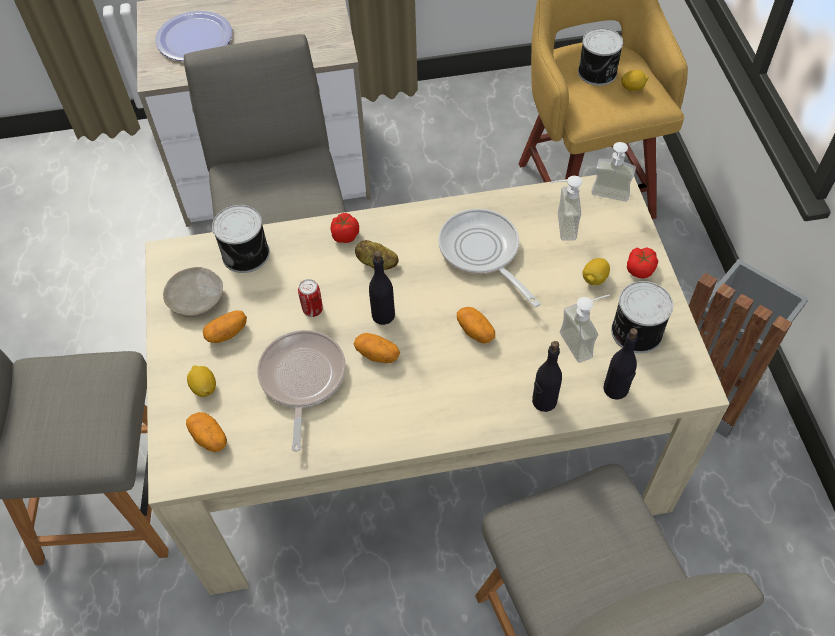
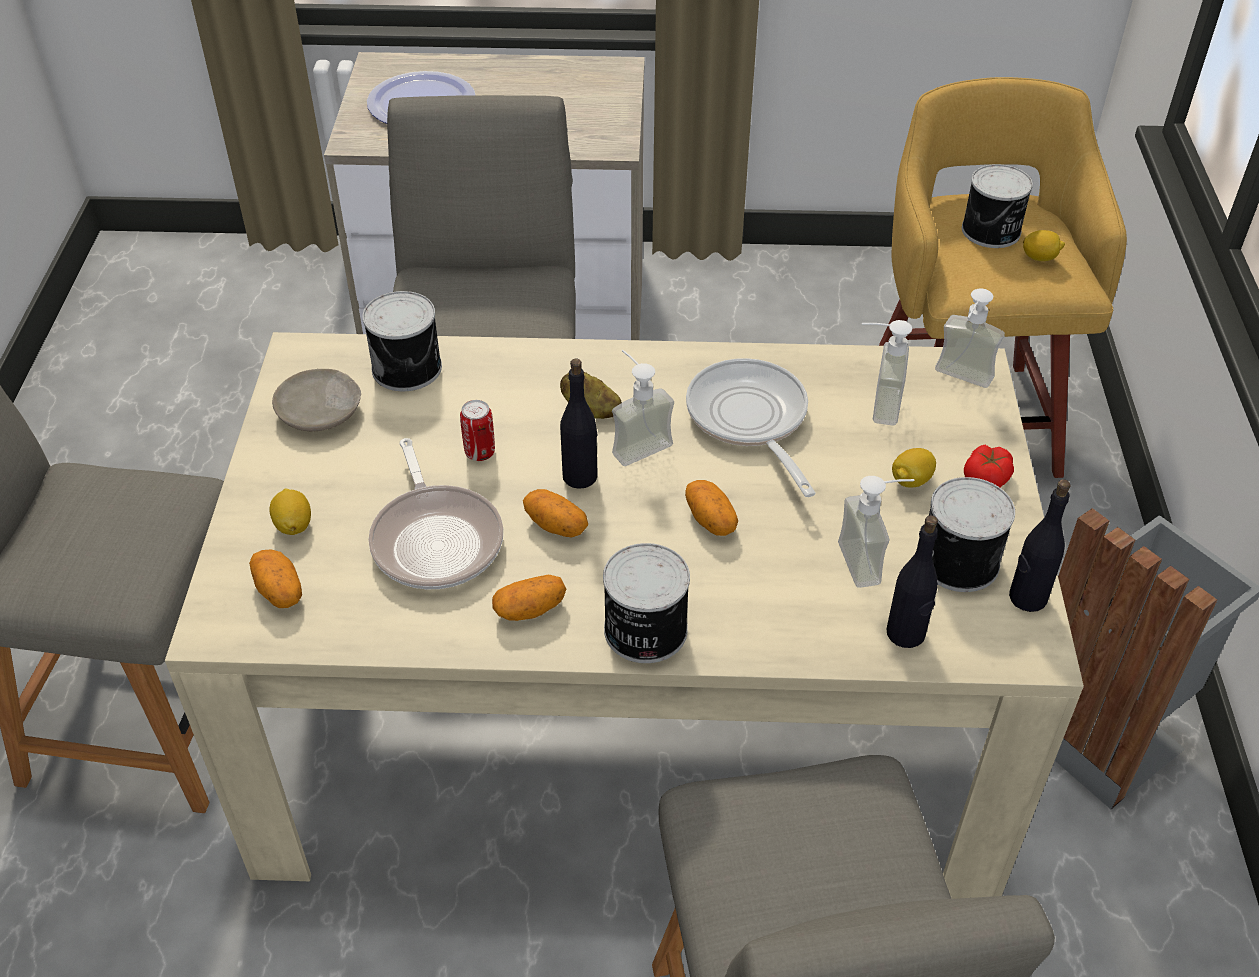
camera: 10 degrees right, 10 degrees down
potato [203,310,247,343] -> potato moved to [492,575,566,621]
frying pan [257,330,346,452] -> frying pan turned 150 degrees clockwise [369,438,503,589]
tomato [331,213,359,243] -> none
black bottle [532,341,562,412] -> black bottle moved to [1009,479,1071,612]
none -> can [603,543,690,663]
none -> soap dispenser [612,350,674,466]

